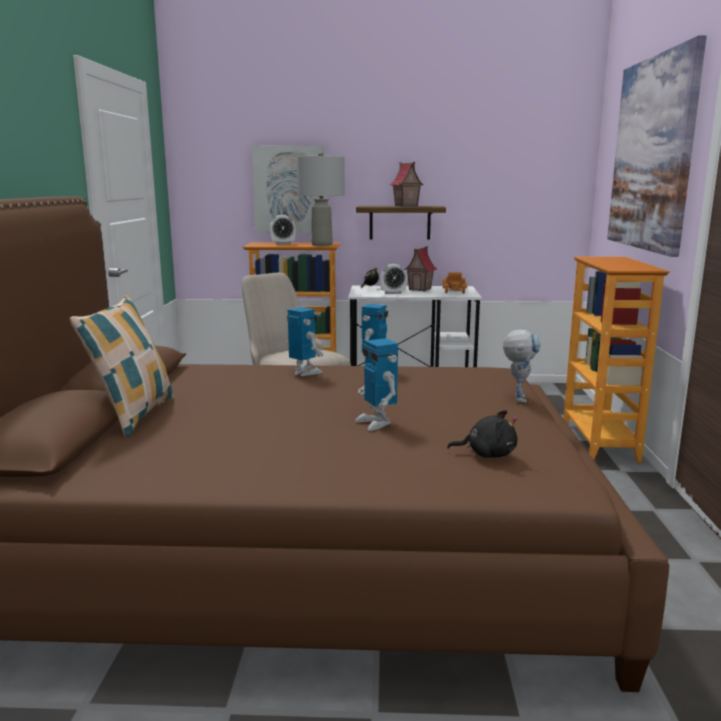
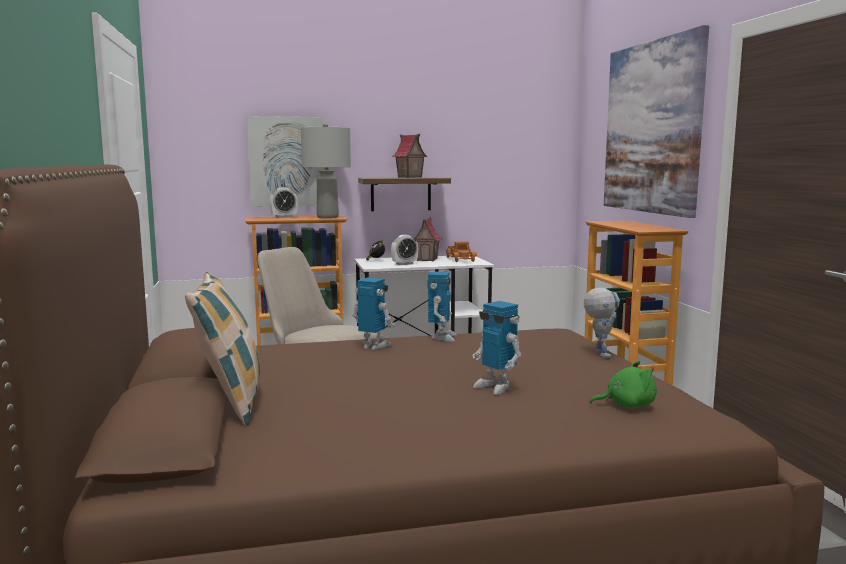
camera: 15 degrees left, 5 degrees down
black plush toy [447,410,517,458] -> green plush toy [590,361,657,408]

